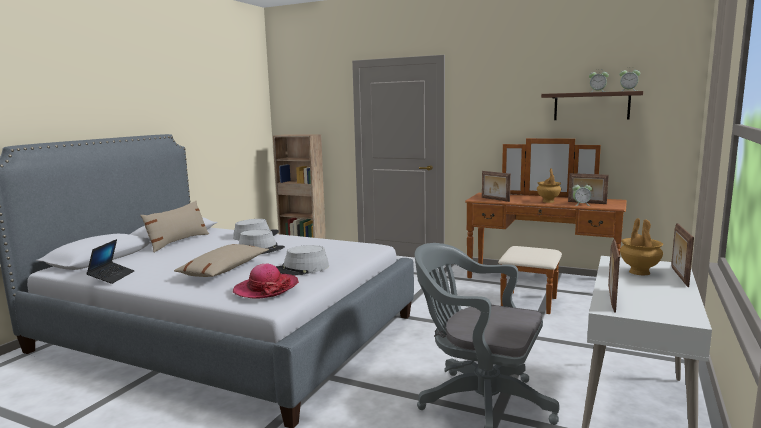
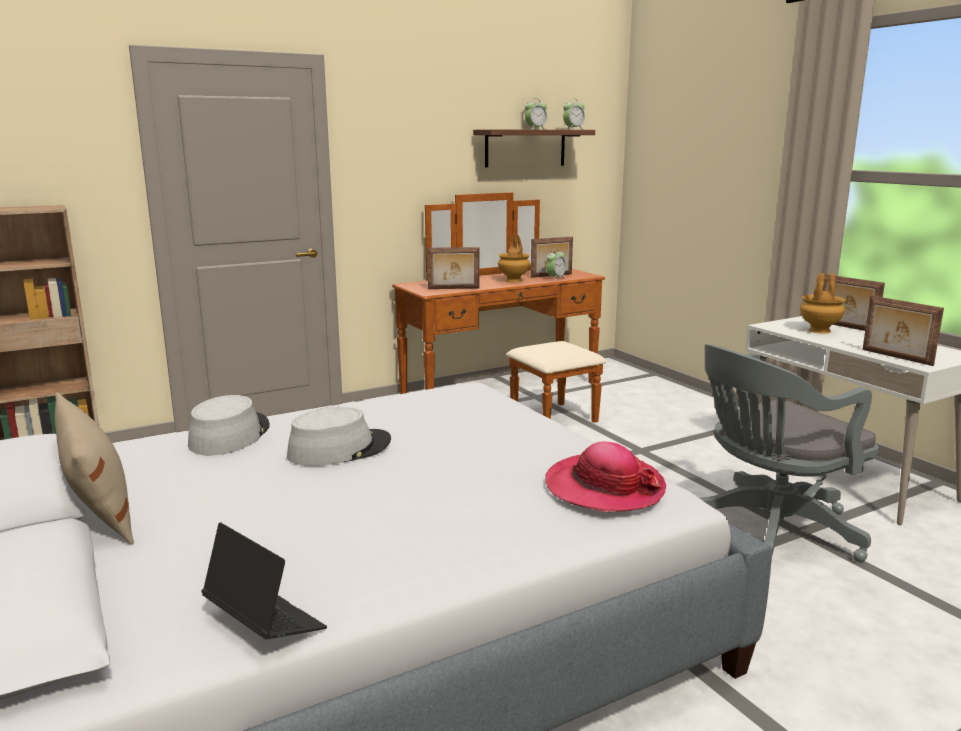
camera: 55 degrees left, 5 degrees up
beige pillow [174,244,269,277] -> none
grey hat [276,245,329,276] -> none

